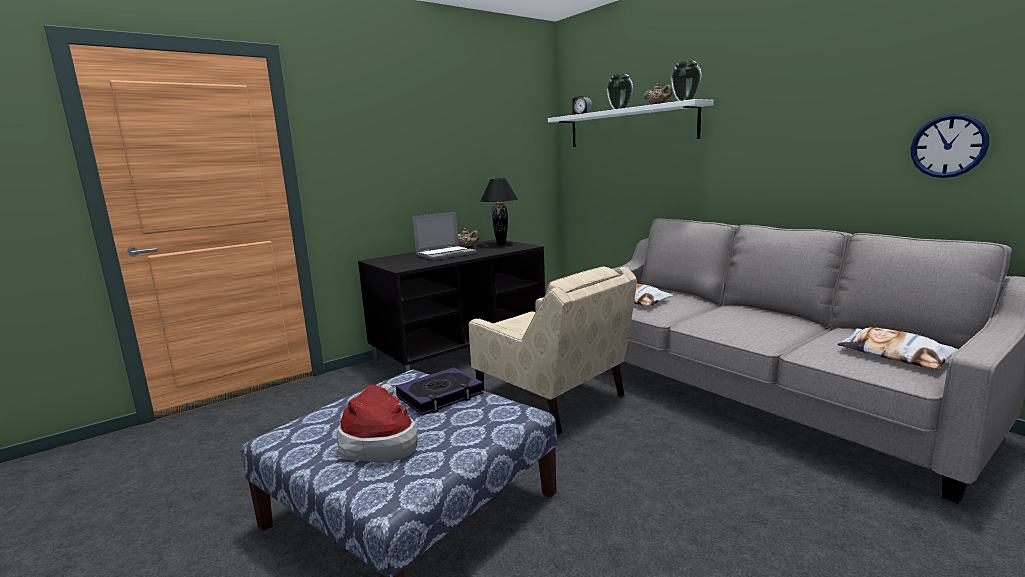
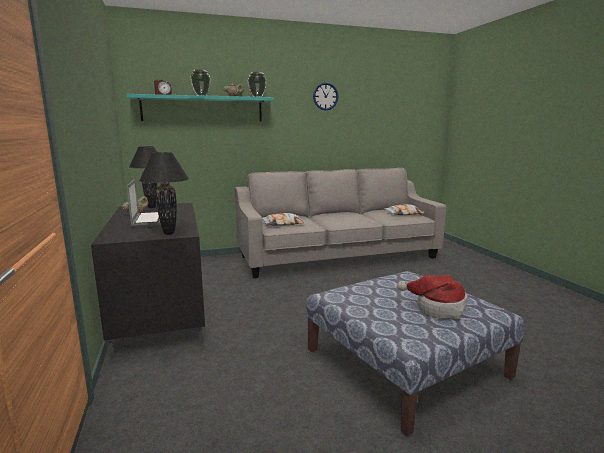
camera: 70 degrees left, 0 degrees up
book [396,367,483,415] -> none
beige armchair [469,266,637,434] -> none
white shelf [548,99,714,147] -> turquoise shelf [126,94,274,122]
wall clock [911,114,989,178] -> wall clock moved to [313,82,338,111]
none -> black table lamp [139,152,189,235]

